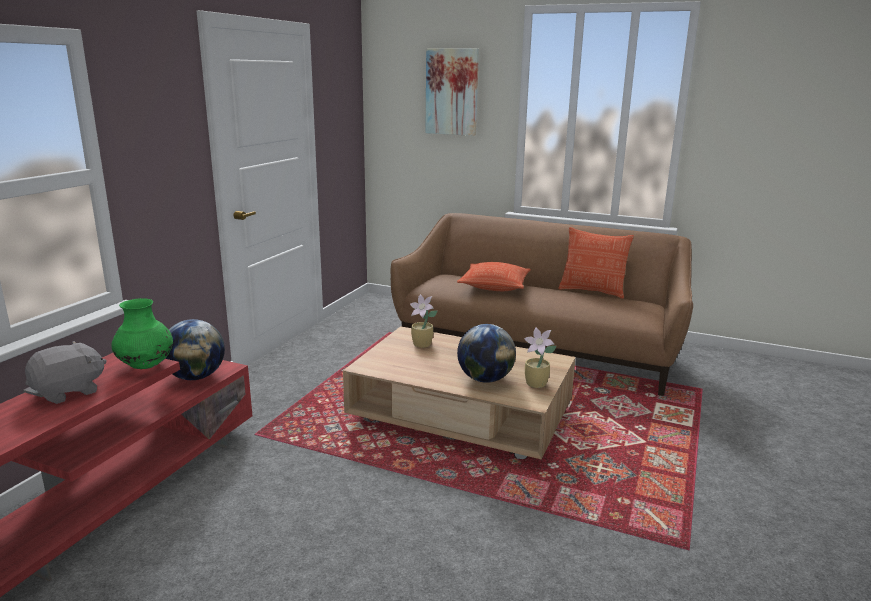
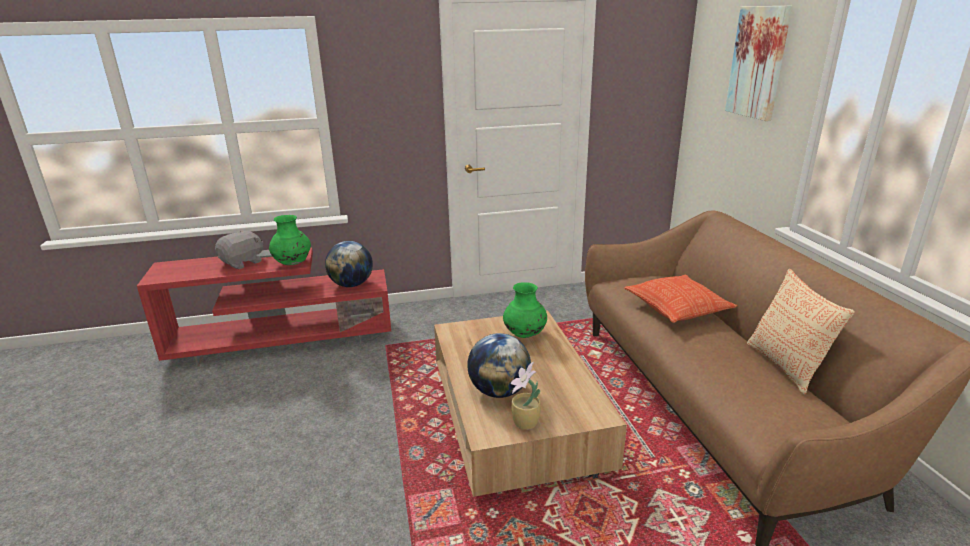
camera: 55 degrees right, 5 degrees up
grey plush toy [25,341,107,404] -> grey plush toy turned 60 degrees counterclockwise [215,231,263,269]
potted plant [410,294,438,348] -> green vase [503,282,547,338]
orange pillow [558,227,634,299] -> beige pillow [747,269,855,394]

